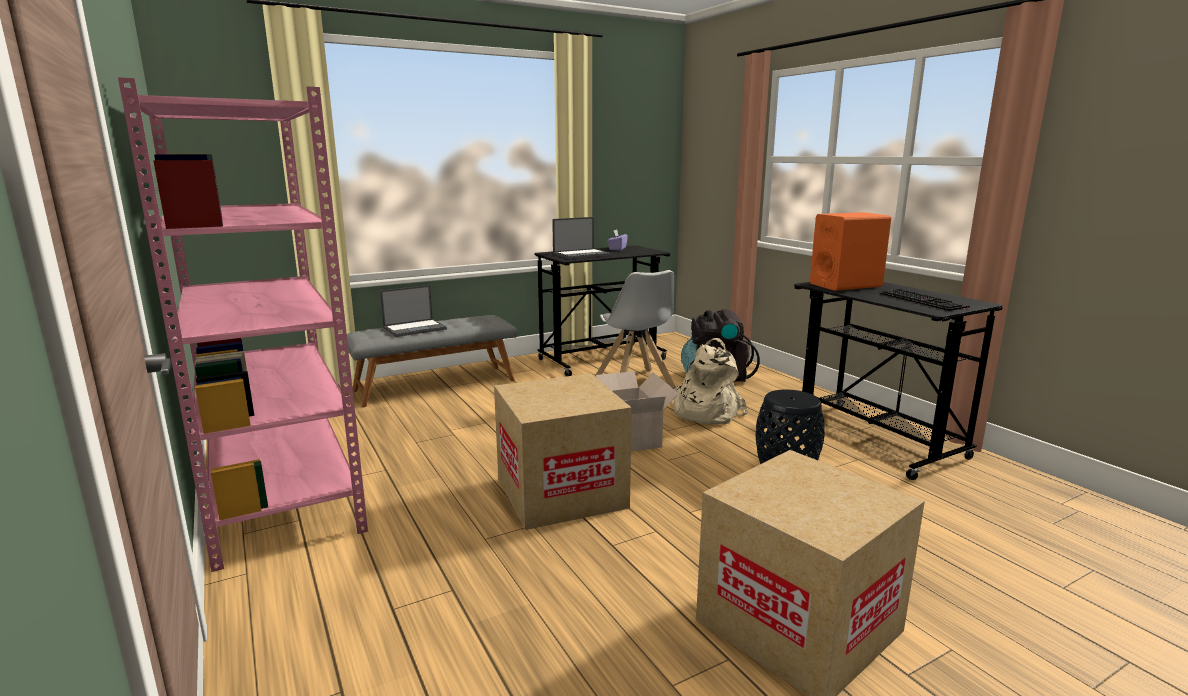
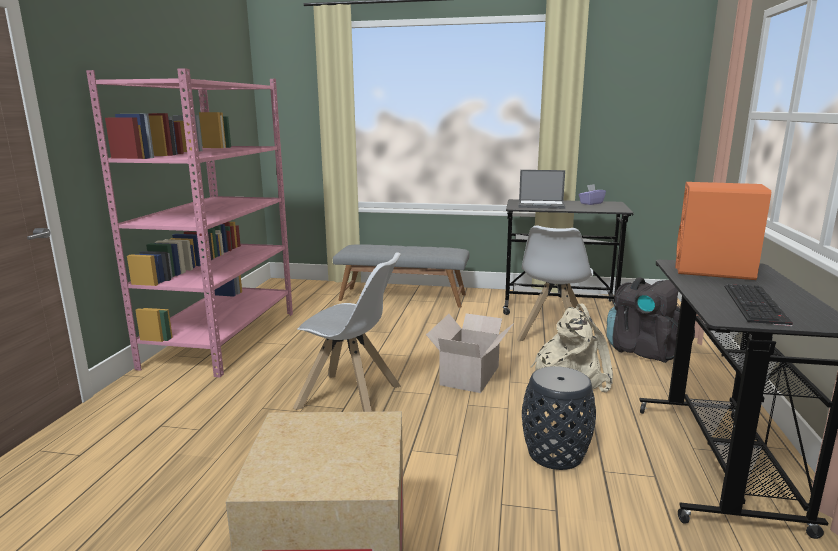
camera: 40 degrees right, 0 degrees up
laptop [380,285,447,337] -> none
cardboard box [494,373,632,530] -> chair [293,252,401,412]

